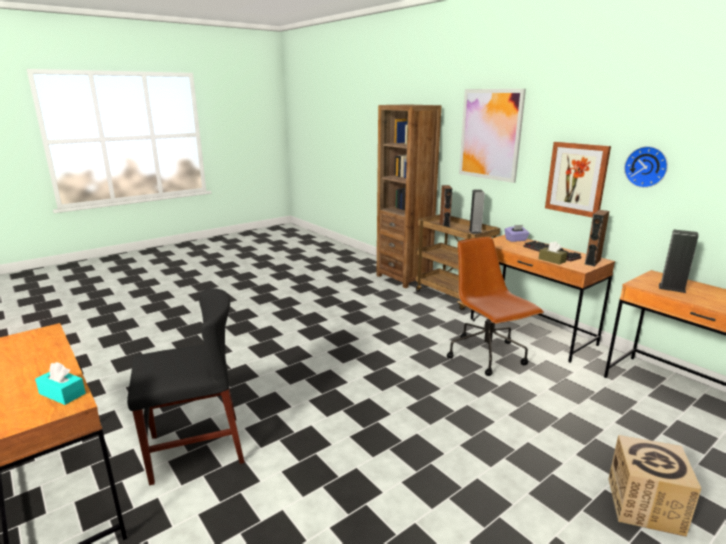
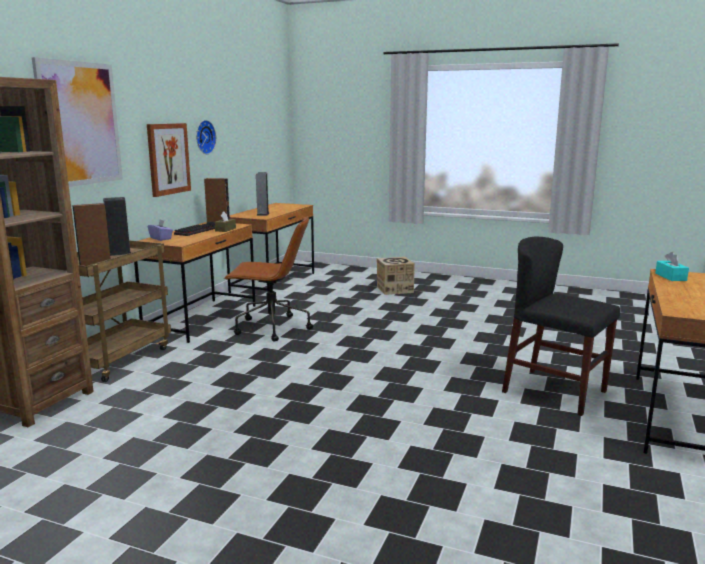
camera: 120 degrees left, 5 degrees down
brown office chair [447,237,544,376] -> brown office chair turned 120 degrees counterclockwise [224,216,313,342]

